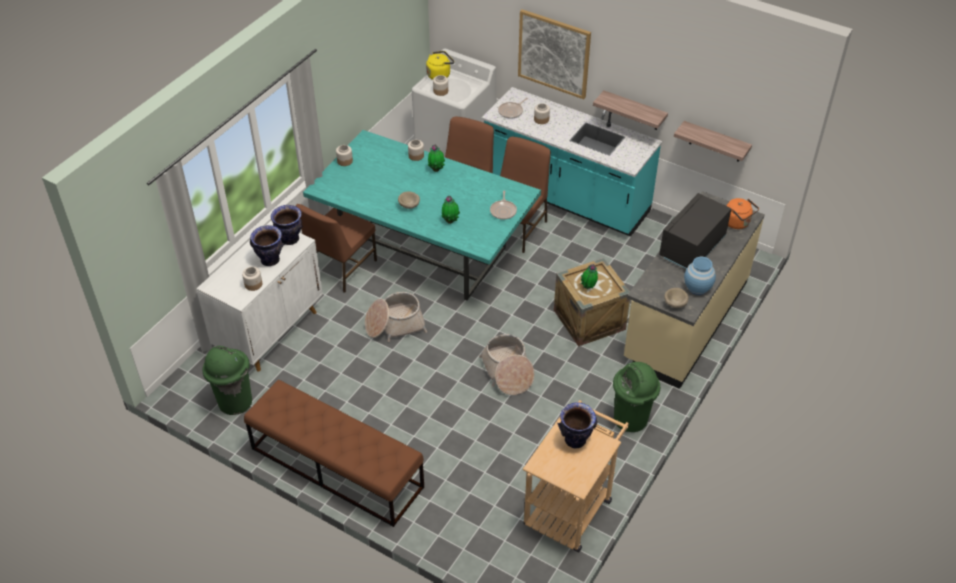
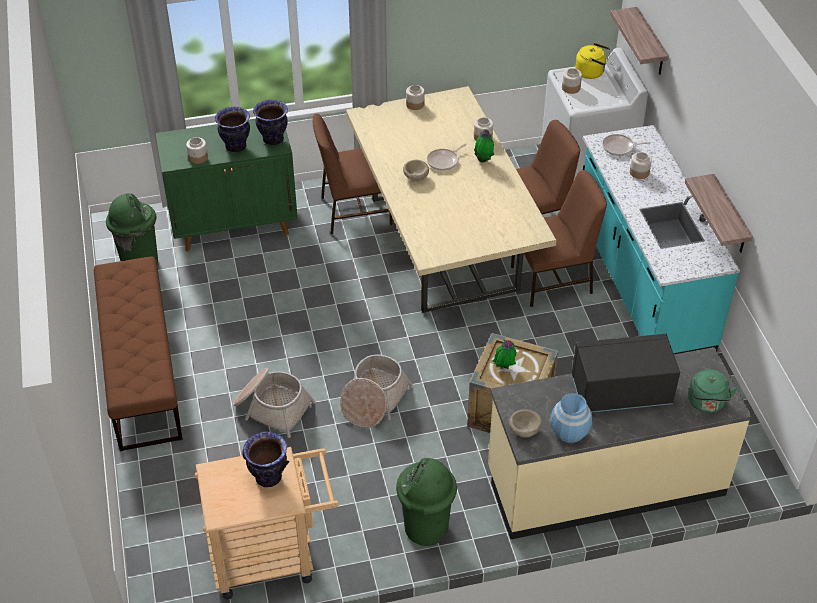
camera: 45 degrees right, 0 degrees up
white cabinet [196,220,323,371] -> green cabinet [155,119,298,251]
turquoise dining table [303,130,541,300] -> beige dining table [346,86,557,313]
basket [365,292,427,342] -> basket moved to [233,368,315,438]
potted plant [441,196,460,224] -> none
frying pan [490,190,517,220] -> frying pan moved to [427,144,466,171]
picture [518,9,591,99] -> none
shelf [674,121,752,162] -> shelf moved to [610,7,669,75]
orange kettle [726,198,759,229] -> green kettle [688,369,738,413]

